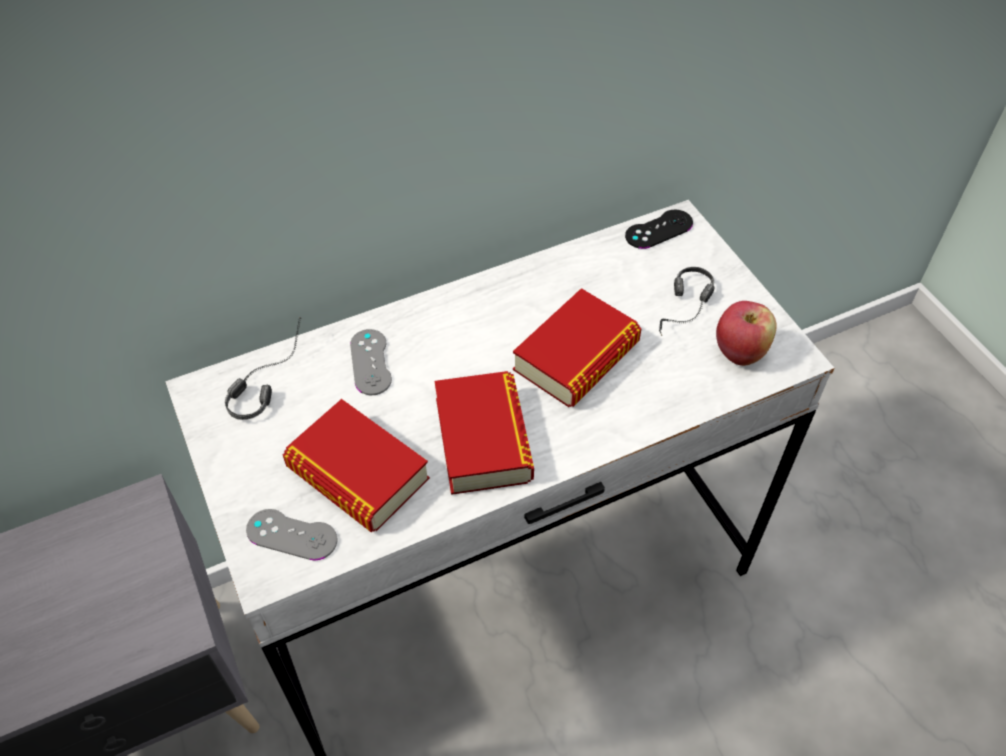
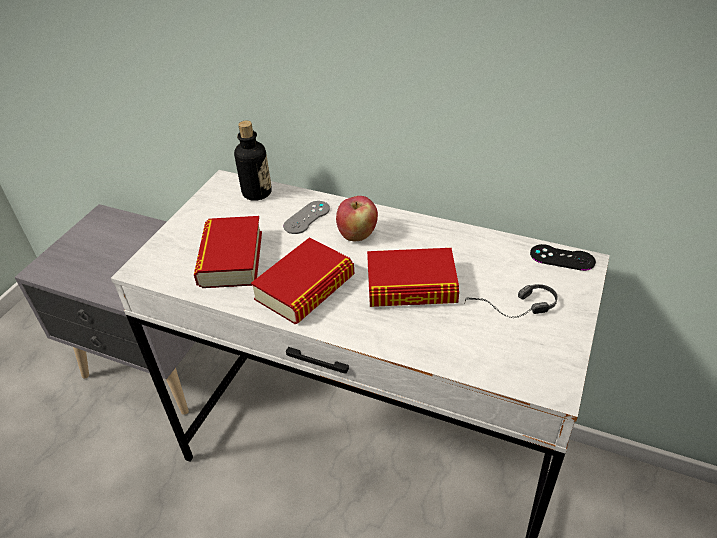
camera: 50 degrees right, 10 degrees down
headphones [225,317,301,420] -> bottle [234,121,272,201]
grey game controller [246,509,337,561] -> none
apple [716,301,777,366] -> apple moved to [336,196,378,241]

